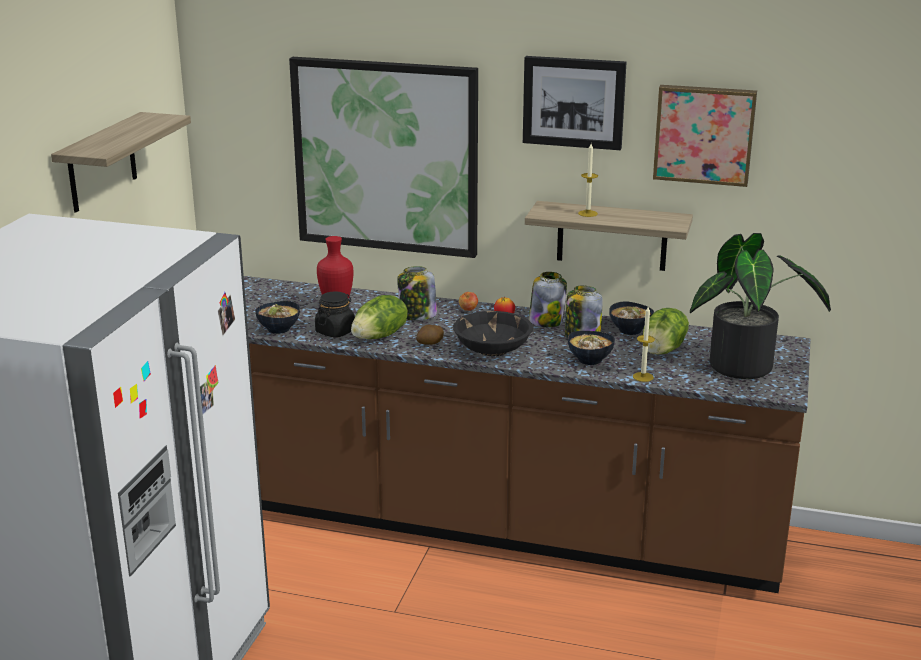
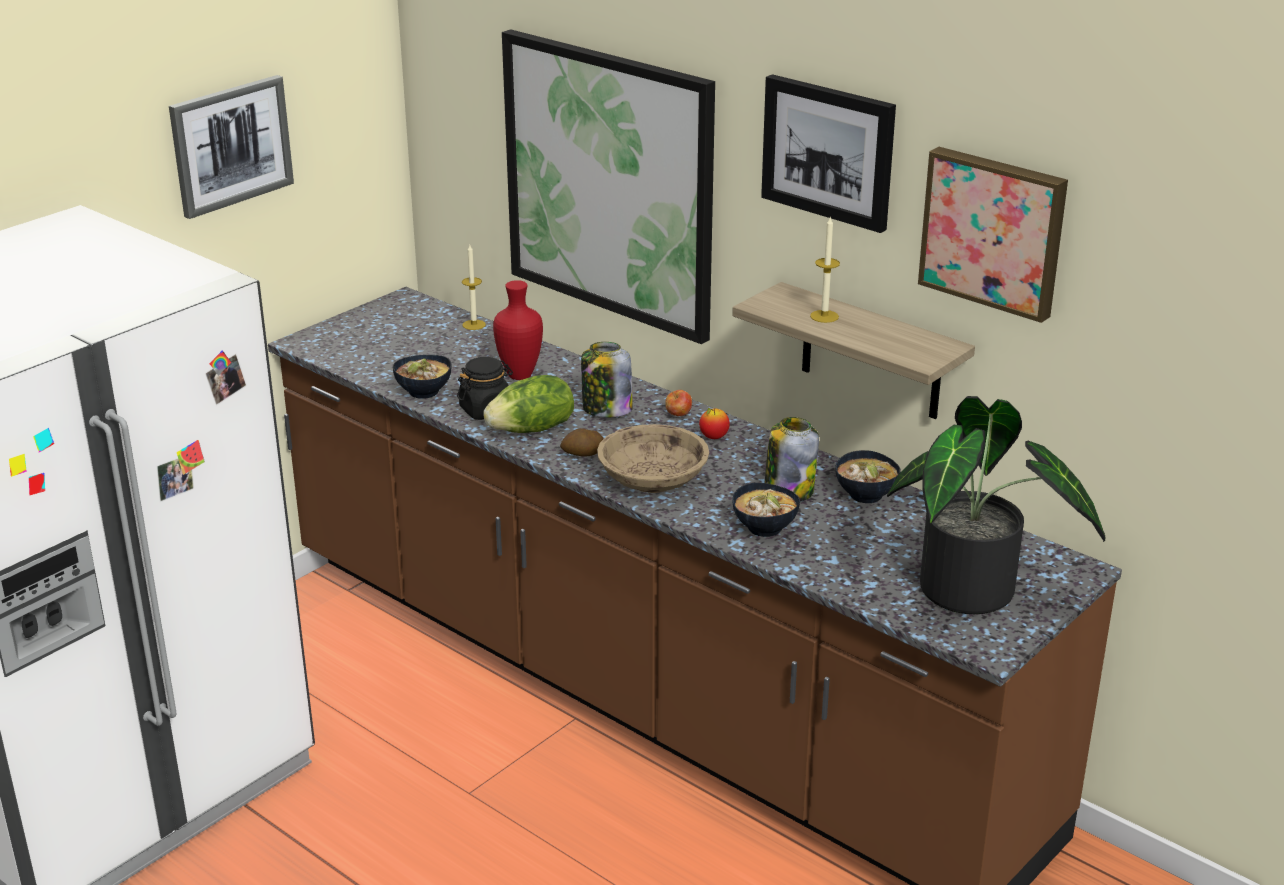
camera: 25 degrees right, 5 degrees up
shelf [51,112,191,212] -> picture [169,75,294,219]
black bowl [453,311,533,356] -> beige bowl [597,424,709,493]
jar [529,272,567,327] -> none
candle [633,307,655,382] -> candle moved to [462,245,486,330]
lettuce [643,308,689,354] -> none

